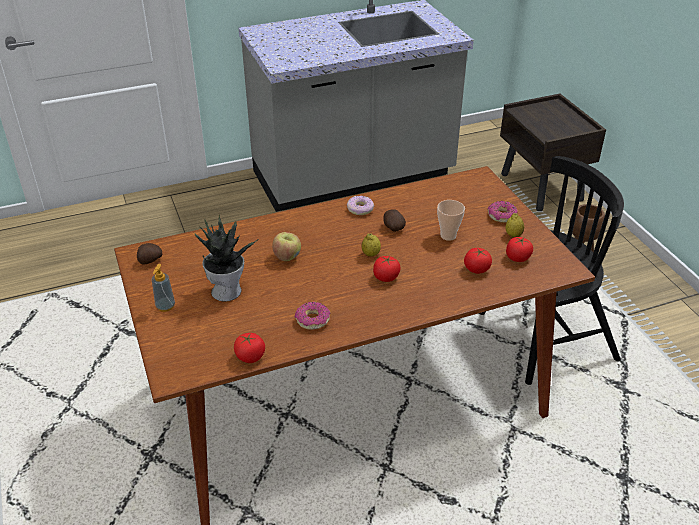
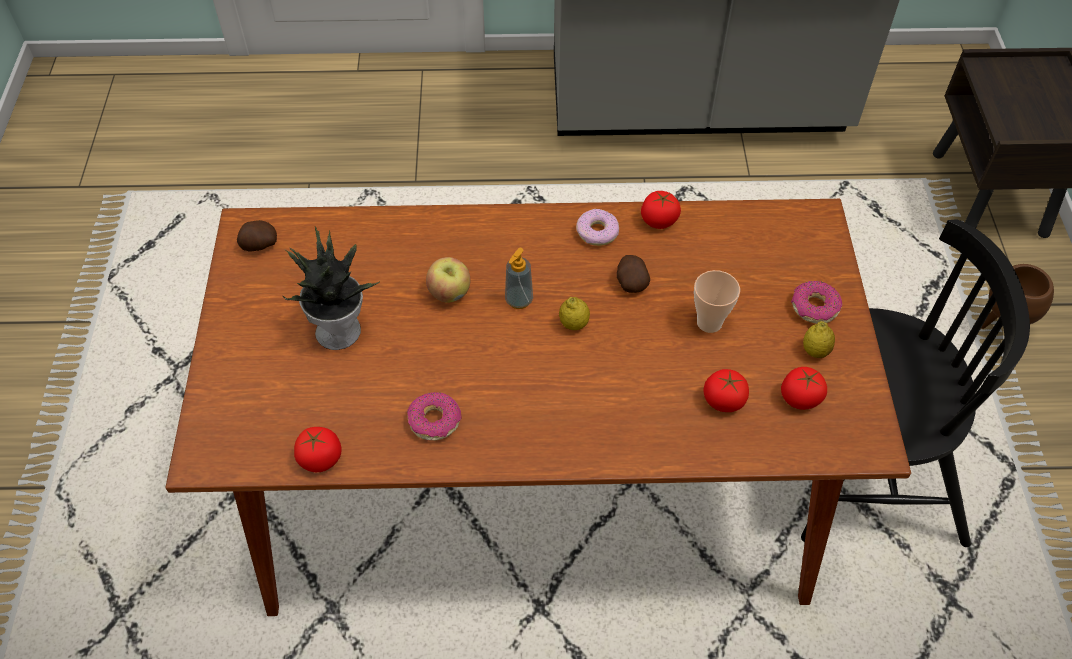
camera: 20 degrees right, 15 degrees up
soap dispenser [152,264,175,312] -> soap dispenser moved to [505,248,533,309]
tomato [373,256,401,282] -> tomato moved to [641,191,681,229]

